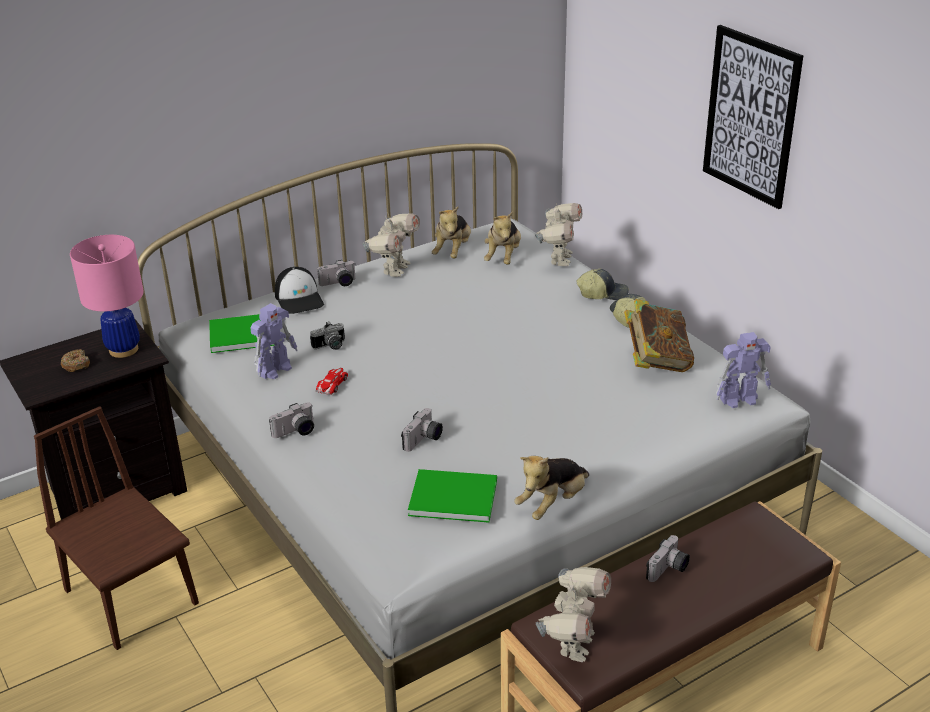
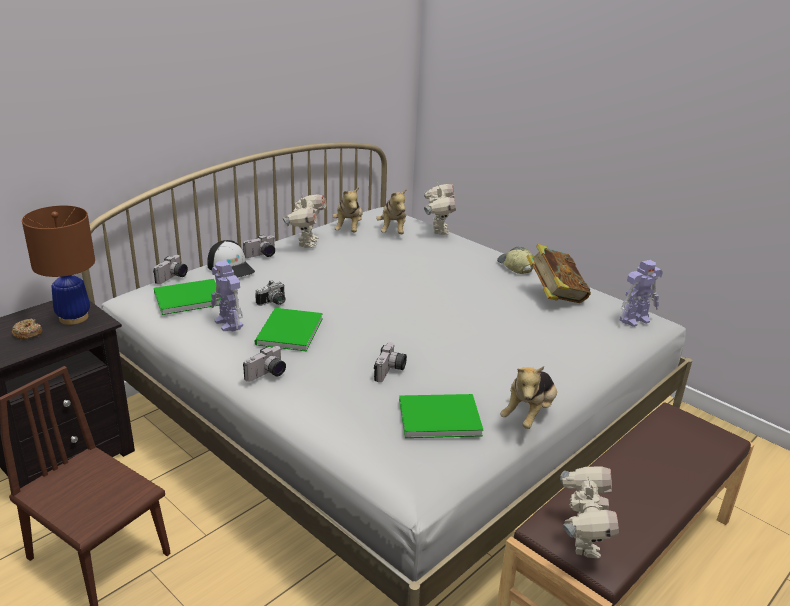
camera: 15 degrees left, 5 degrees down
pink table lamp [70,235,144,358] -> brown table lamp [22,206,95,325]
toy robot [250,303,298,379] -> toy robot turned 120 degrees clockwise [211,260,243,331]
toy car [316,368,348,395] -> green book [255,308,323,352]
cap [577,269,629,300] -> none
camera [646,535,690,582] -> camera moved to [153,255,188,284]
picture [703,25,803,209] -> none

